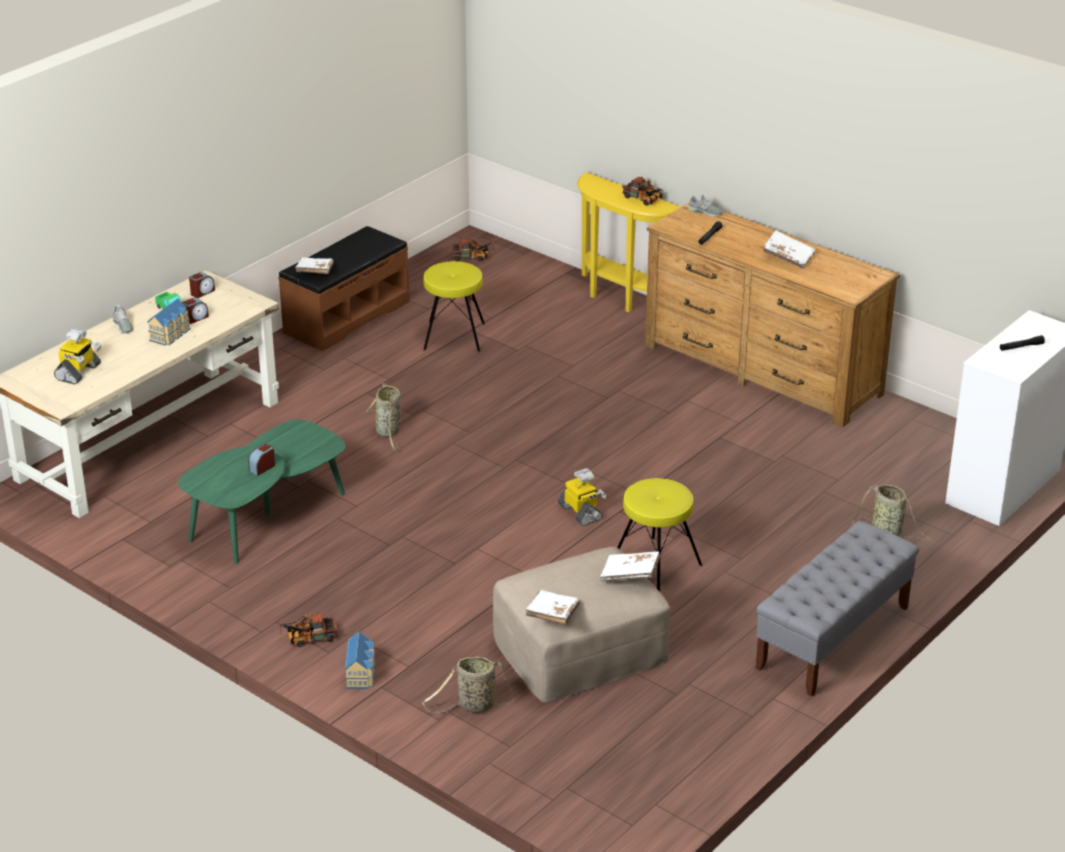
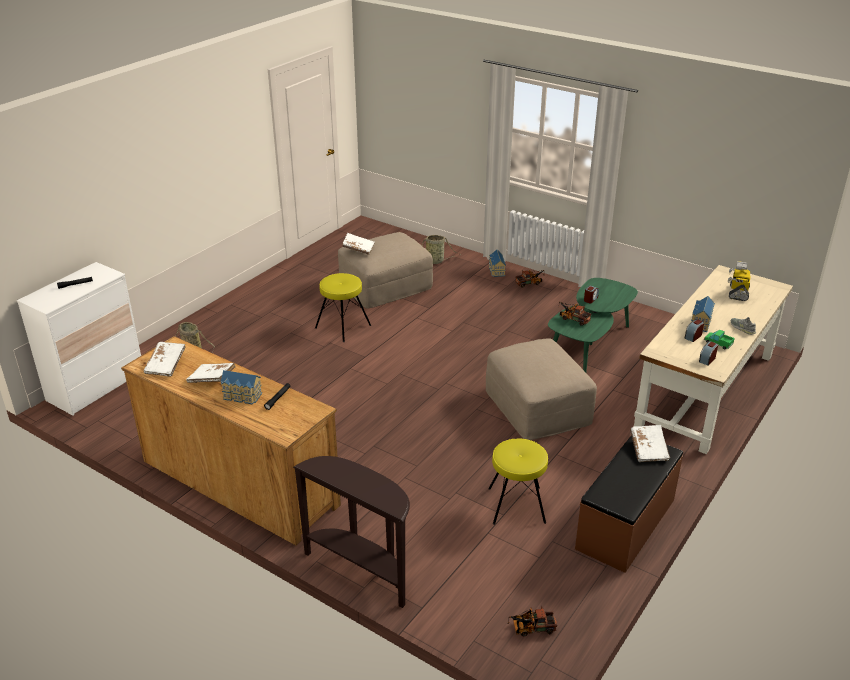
camera: 175 degrees right, 0 degrees up
basket [366,383,401,450] -> beige ottoman [486,338,597,440]
white book [525,590,580,625] -> white book moved to [144,342,186,377]
toy robot [558,468,606,526] -> none
yellow console table [577,172,681,312] -> brown console table [293,456,410,608]
toy truck [622,177,663,206] -> toy truck moved to [558,302,591,326]
grey shoe [688,195,723,216] -> none
grey bench [756,521,919,697] -> none
none -> toy house [221,370,262,404]

